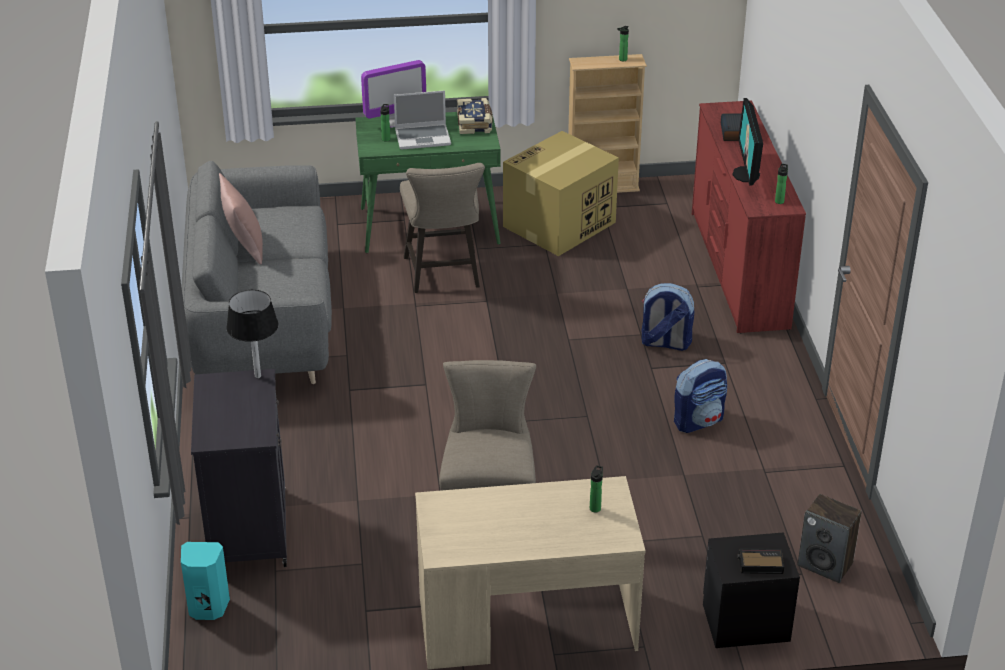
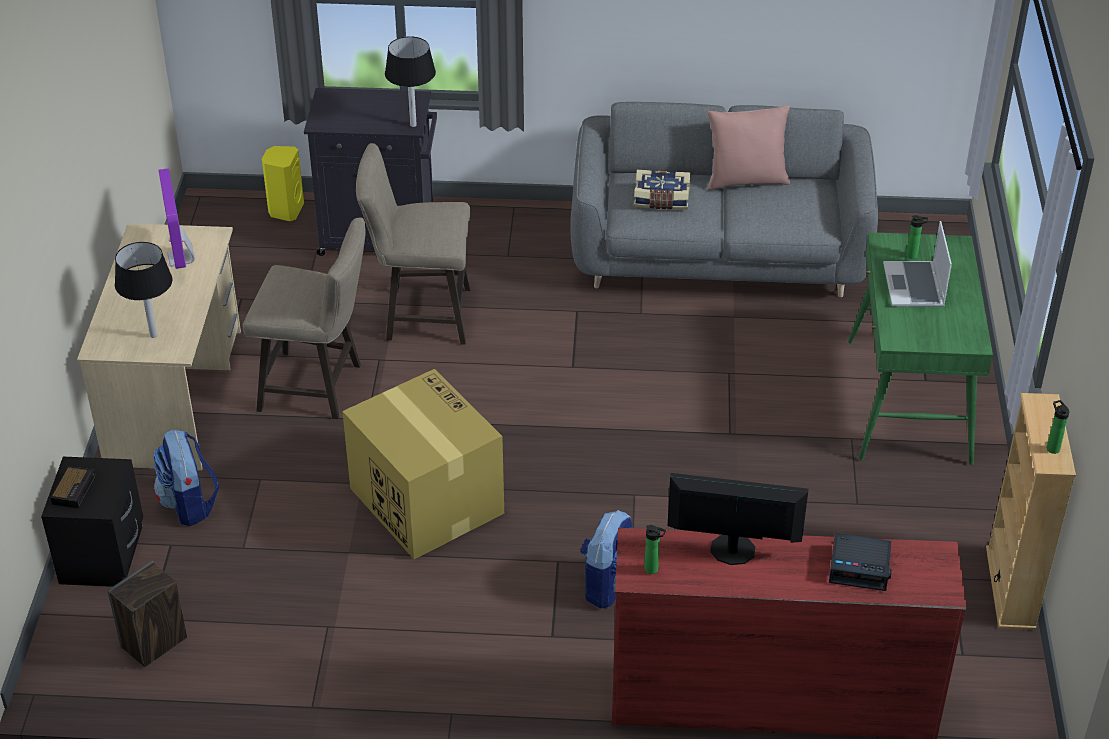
camera: 100 degrees right, 5 degrees up
turquoise speaker [181,542,230,620] -> yellow speaker [262,146,304,221]
monitor [361,60,426,128] -> monitor moved to [158,168,195,269]
beige stool [400,163,485,293] -> beige stool moved to [356,143,471,345]
book [457,98,493,134] -> book moved to [634,170,690,210]
cardboard box [503,131,619,256] -> cardboard box moved to [342,369,504,559]
bottle [590,465,603,513] -> black table lamp [115,242,173,338]
backpack [674,359,727,433] -> backpack moved to [153,429,219,526]

